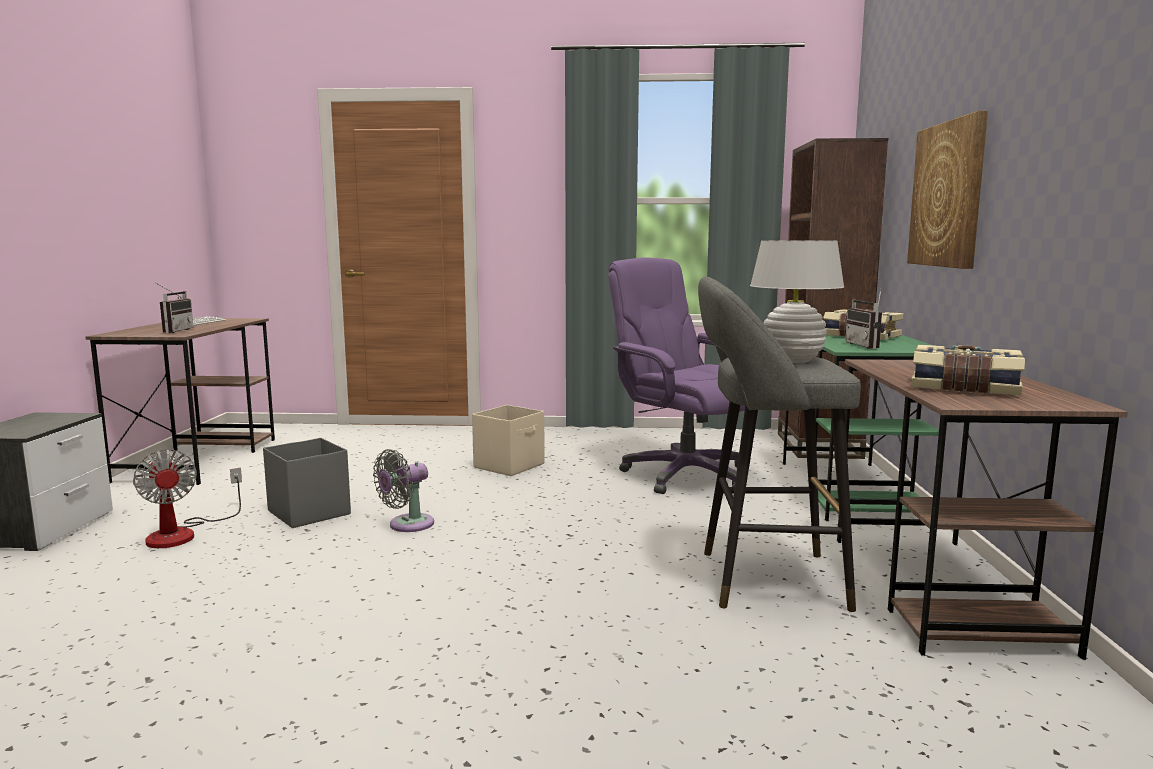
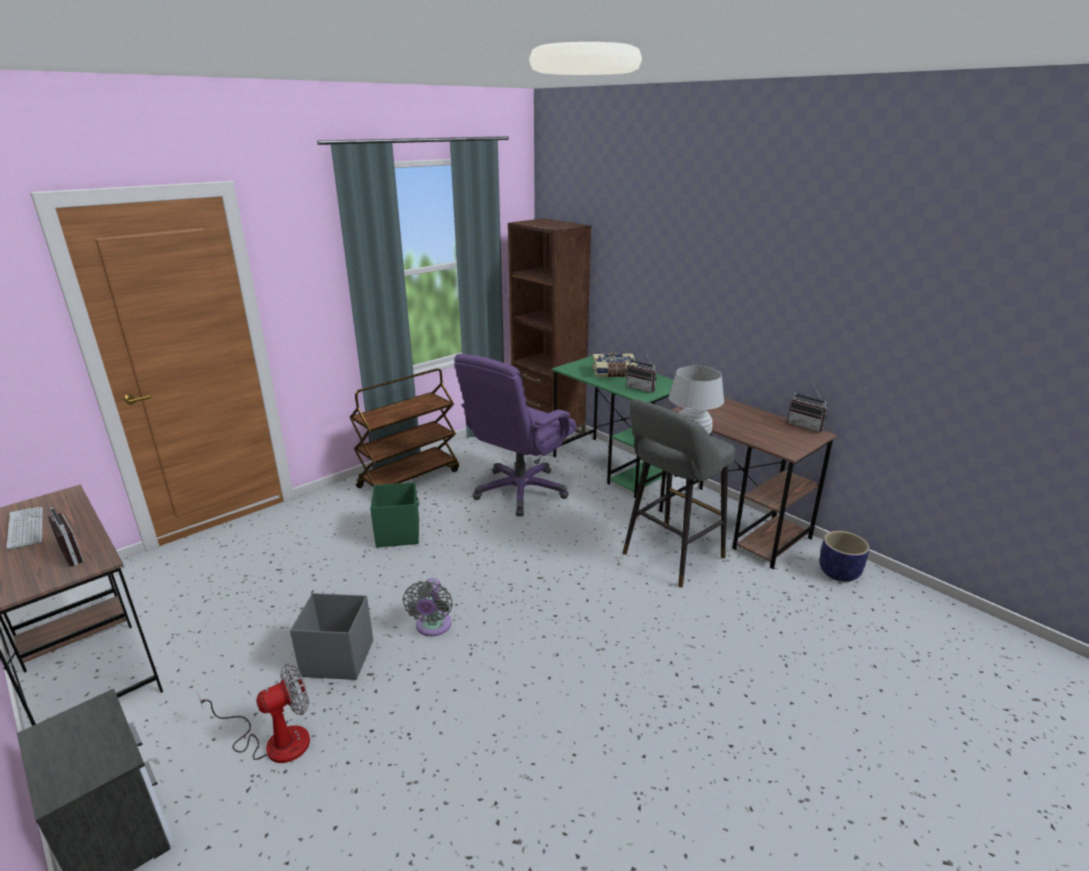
camera: 45 degrees left, 15 degrees up
fan [133,449,242,548] -> fan turned 45 degrees counterclockwise [198,664,310,763]
beige storage box [472,405,545,476] -> green storage box [370,482,419,548]
purple office chair [608,257,745,494] -> purple office chair turned 60 degrees counterclockwise [454,354,576,516]
picture [907,110,988,269] -> none
book [911,345,1025,395] -> none
none -> brown cart [349,368,459,488]
none -> radio [787,386,827,432]
none -> planter [819,531,869,582]

